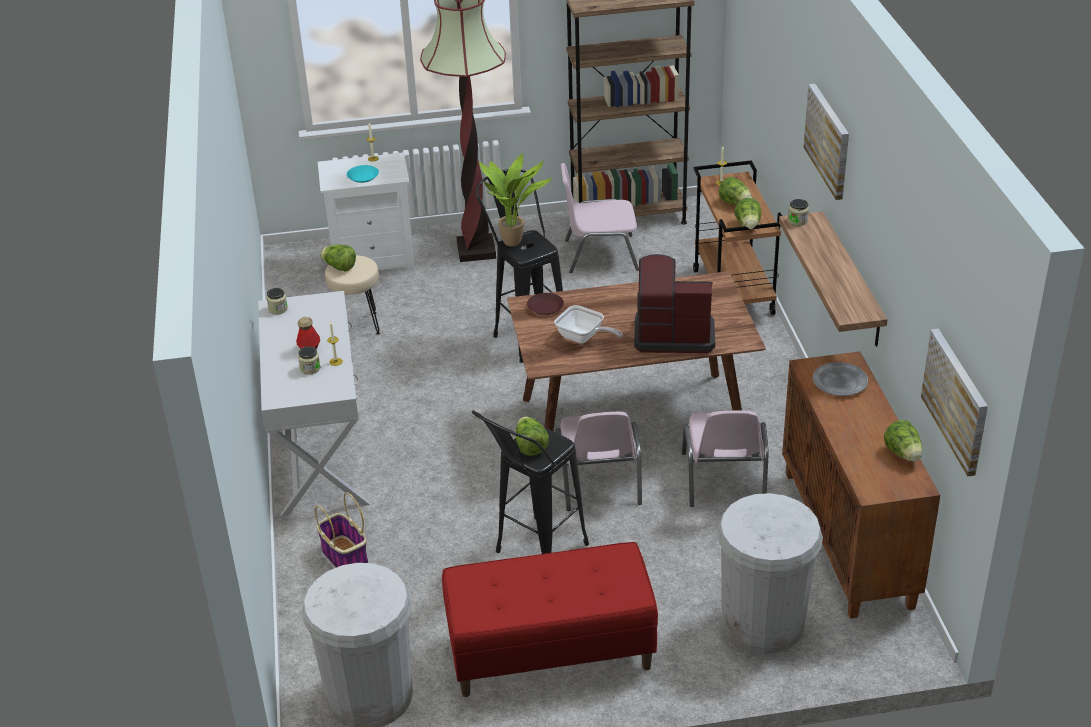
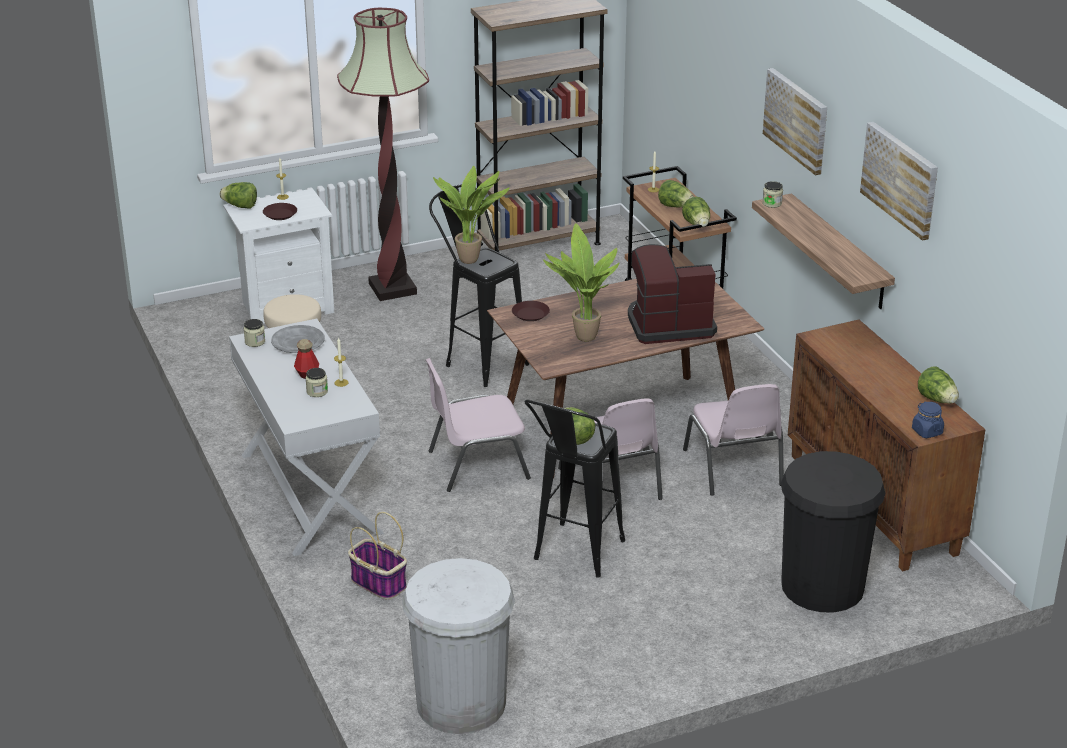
camera: 15 degrees left, 5 degrees down
lettuce [320,245,356,272] -> lettuce moved to [220,182,257,209]
turquoise plate [347,165,379,183] -> brown plate [263,203,297,220]
red bench [442,542,658,697] -> none
frying pan [554,305,623,344] -> potted plant [543,223,619,342]
pink chair [561,163,639,273] -> pink chair moved to [426,358,531,492]
white trash can [717,493,823,654] -> black trash can [781,451,885,612]
grey plate [813,362,868,396] -> grey plate moved to [271,325,325,353]
picture [921,329,988,476] -> picture moved to [860,122,938,241]
none -> blue jar [912,402,944,438]

